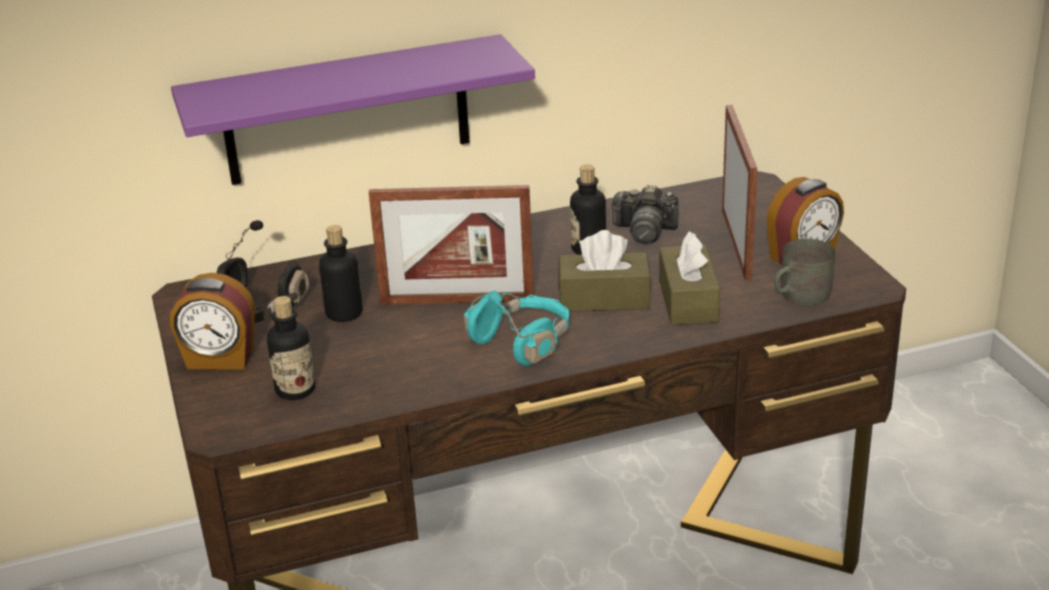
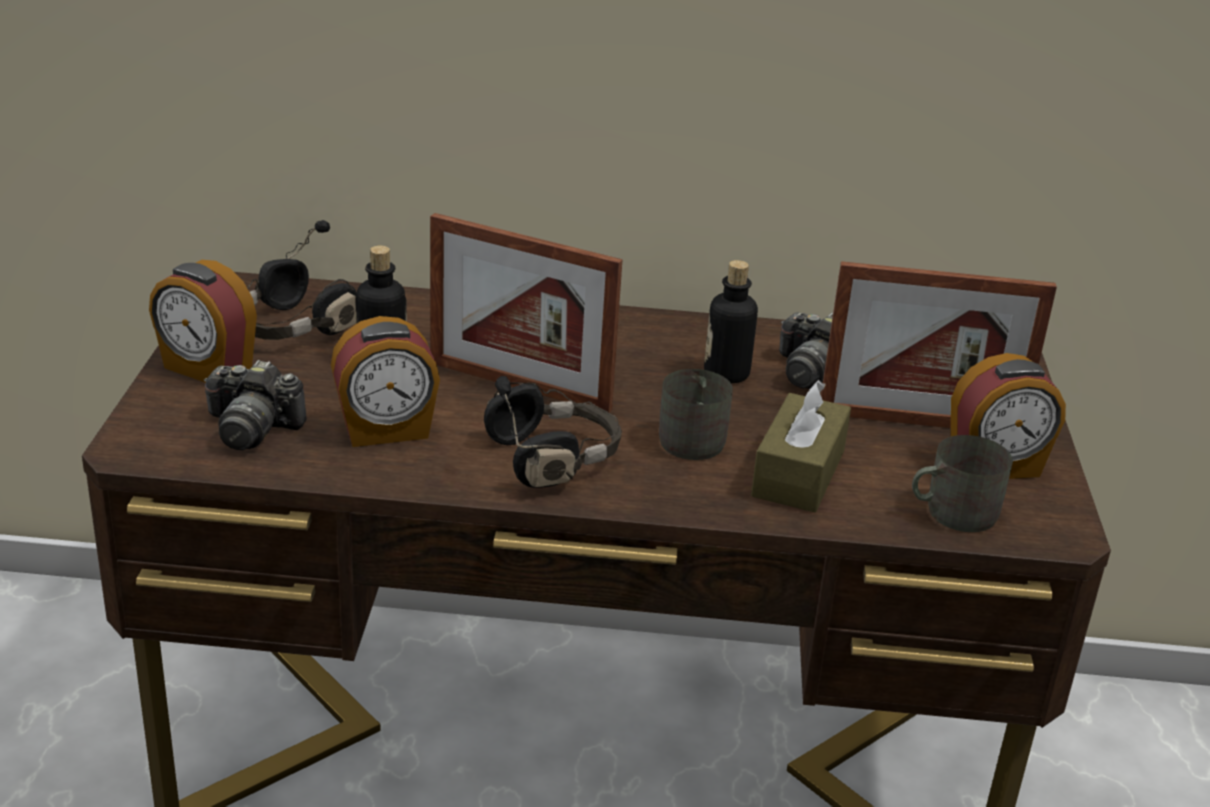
camera: 20 degrees right, 0 degrees up
purple shelf [171,34,535,185] -> none
bottle [267,296,315,400] -> camera [204,360,307,450]
turquoise headphones [464,290,569,366] -> black headphones [484,376,622,488]
brown tissue box [558,230,651,312] -> grey mug [659,369,733,460]
picture frame [722,105,757,281] -> picture frame turned 75 degrees clockwise [821,261,1057,428]
none -> alarm clock [331,316,440,447]

